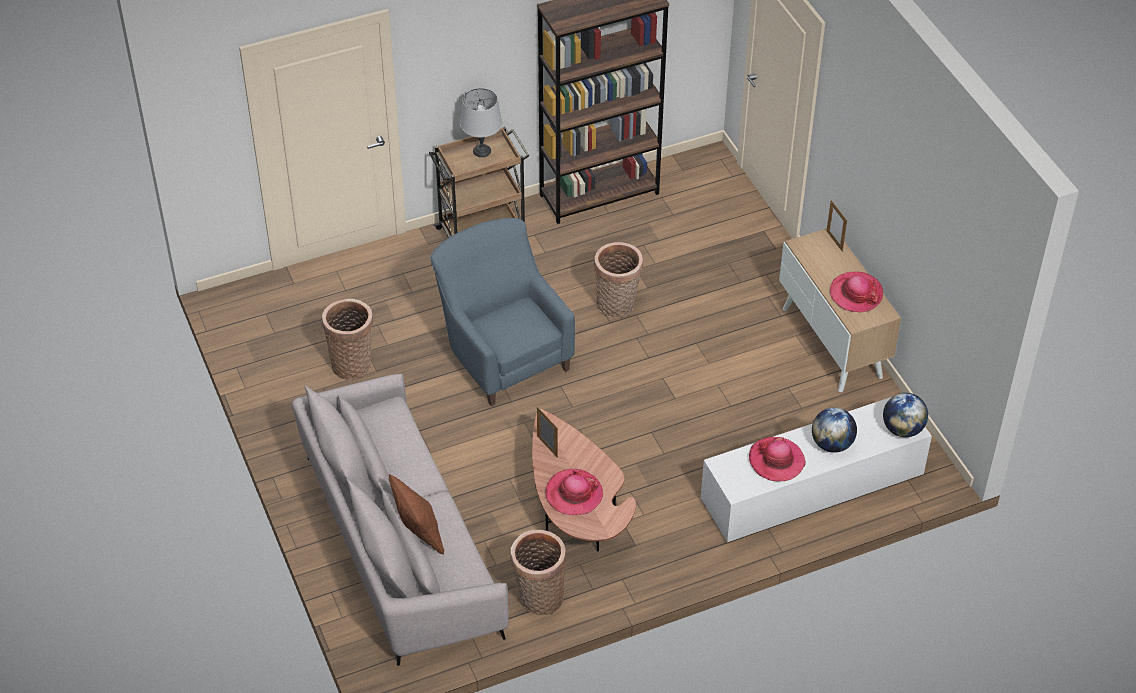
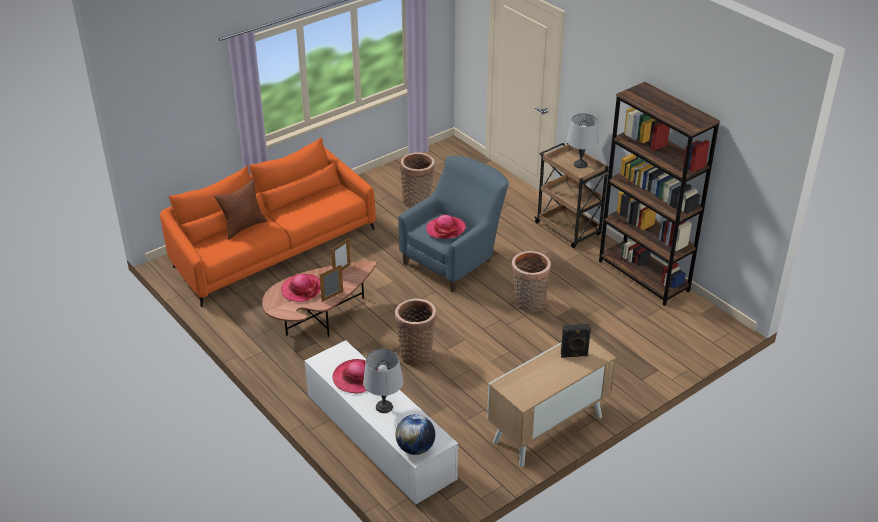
camera: 75 degrees right, 10 degrees down
grey sofa [292,374,509,666] -> orange sofa [160,137,376,307]
basket [510,530,567,616] -> basket moved to [395,299,436,367]
globe [812,408,857,453] -> grey table lamp [363,349,403,413]
picture frame [827,200,847,252] -> picture frame moved to [319,265,343,302]
hat [830,271,883,312] -> hat moved to [426,215,466,239]
none -> black speaker [561,324,591,358]

